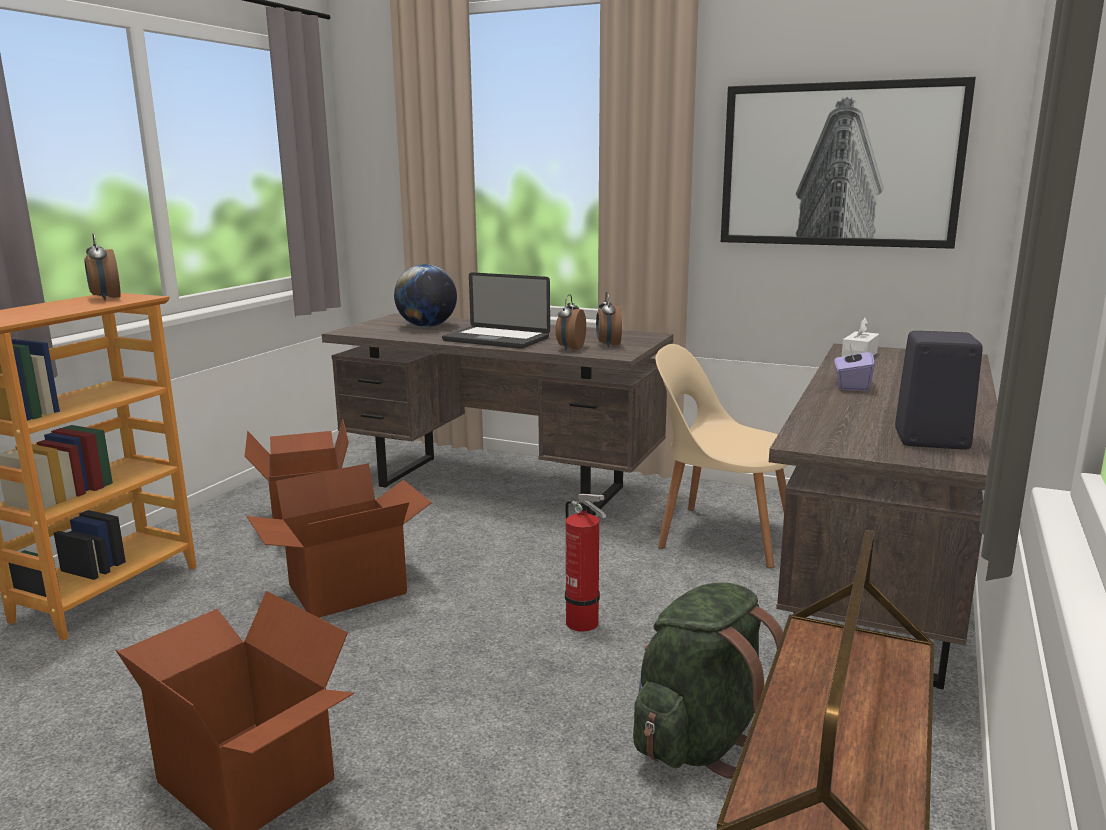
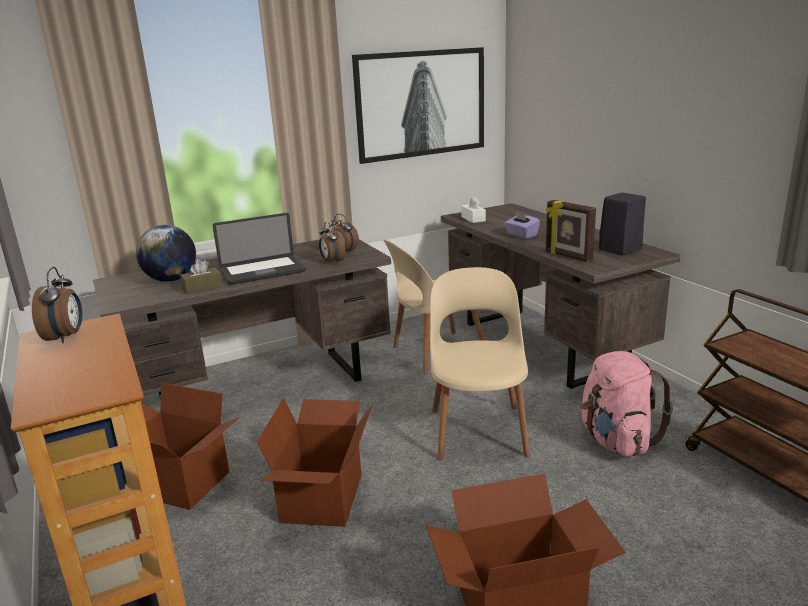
camera: 50 degrees left, 5 degrees up
alarm clock [84,233,121,300] -> alarm clock turned 105 degrees counterclockwise [32,267,82,343]
fire extinguisher [565,494,606,632] -> beige chair [430,267,530,460]
green backpack [633,583,783,779] -> pink backpack [581,351,673,457]
none -> brown tissue box [180,259,223,294]
none -> picture frame [546,200,596,262]

